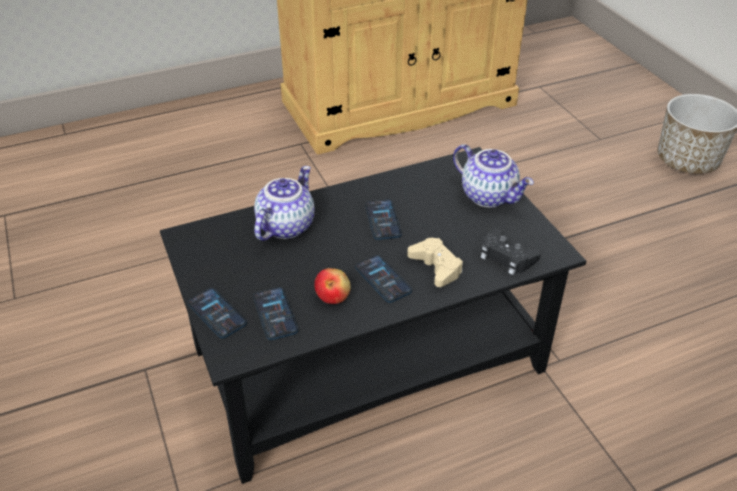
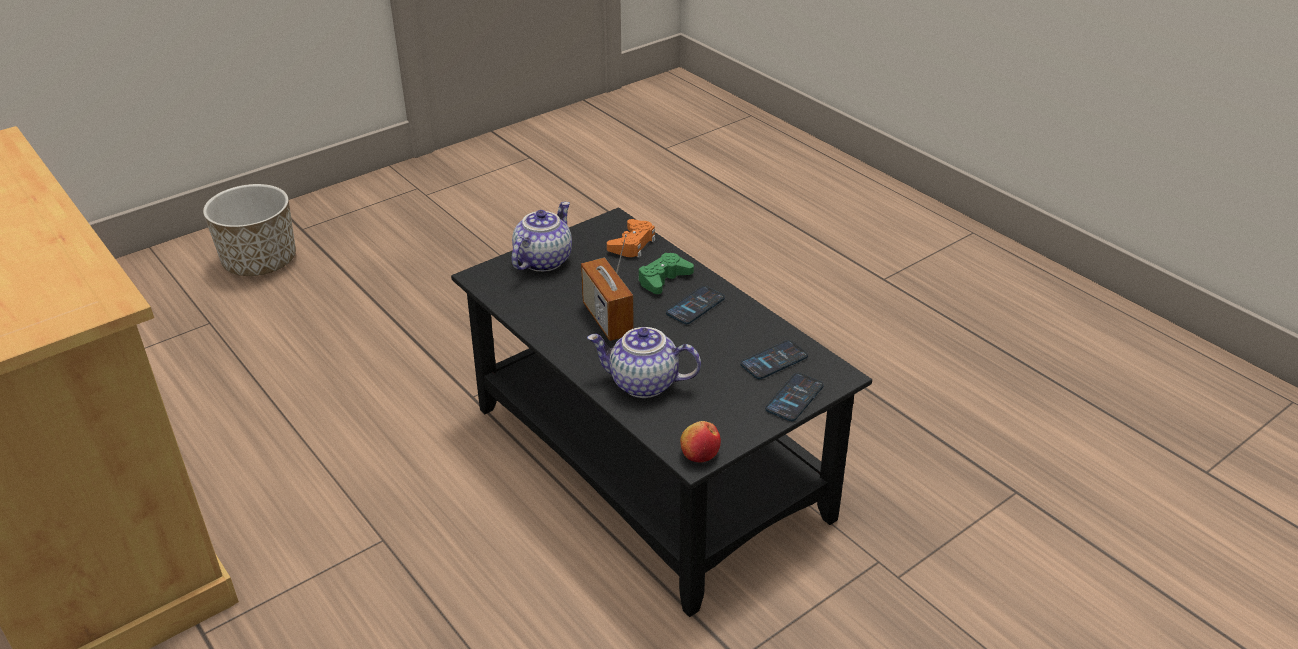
camera: 105 degrees left, 5 degrees down
apple [314,268,351,304] -> apple moved to [680,421,721,462]
phone [365,200,402,240] -> radio [581,234,634,341]
beige game controller [407,238,463,287] -> green game controller [638,253,694,294]
black game controller [481,228,540,275] -> orange game controller [607,219,656,258]

